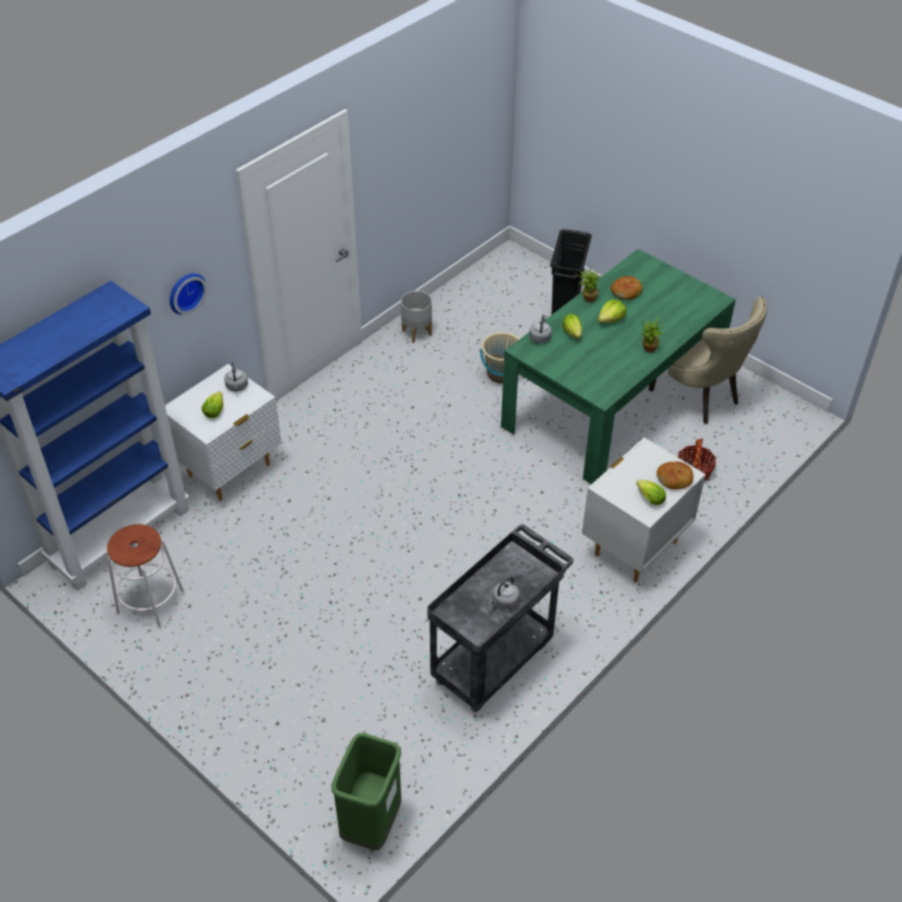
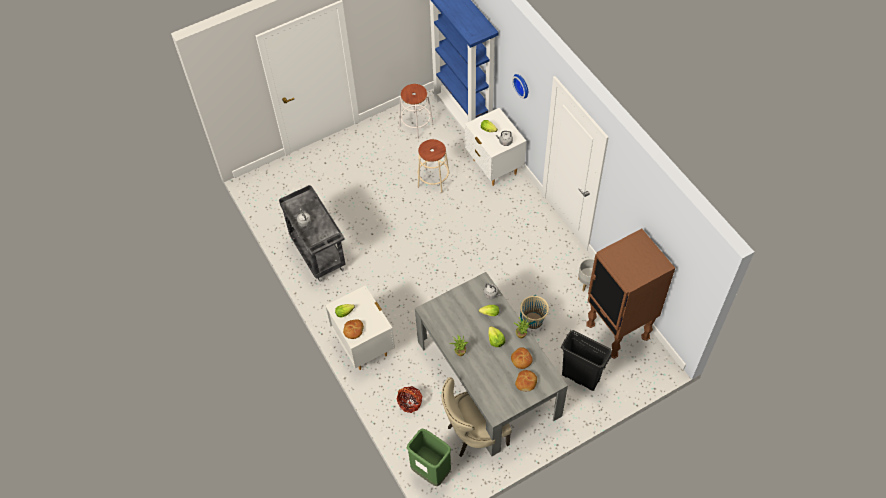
camera: 110 degrees right, 10 degrees up
green trash can [331,733,401,850] -> green trash can moved to [407,429,451,486]
green dining table [501,249,736,484] -> grey dining table [415,272,568,456]
none -> beige stool [418,139,450,193]
none -> bread [515,370,537,391]
none -> brown cabinet [586,229,675,359]

